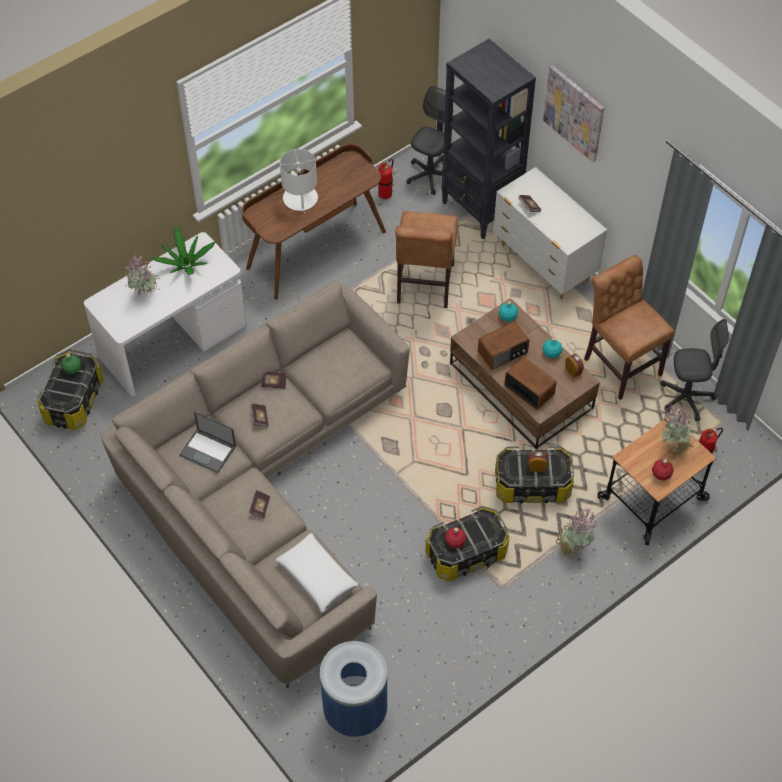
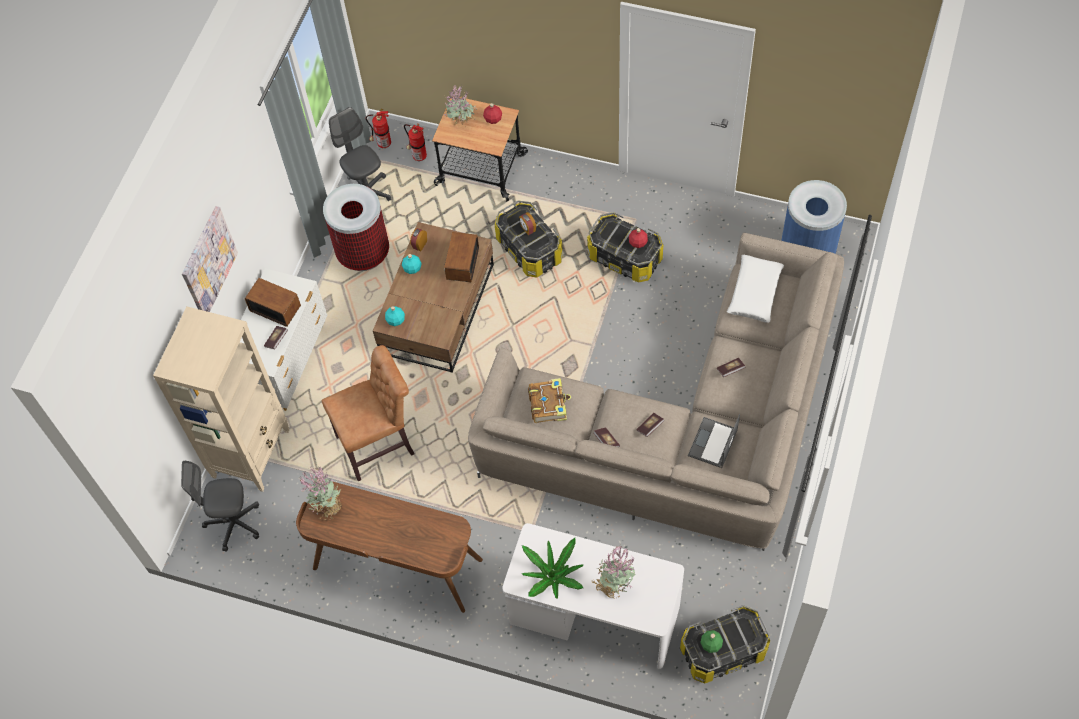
camera: 120 degrees left, 5 degrees up
laptop [179,411,236,473] -> laptop turned 150 degrees counterclockwise [688,414,740,468]
white table lamp [280,149,318,213] -> none
fire extinguisher [378,159,395,199] -> fire extinguisher moved to [366,109,391,148]
black bookcase [441,39,536,239] -> beige bookcase [153,307,289,492]
radio [478,321,529,370] -> radio moved to [245,278,301,327]
potted plant [554,508,597,558] -> potted plant moved to [300,466,342,520]
brown chair [584,255,675,400] -> trash can [323,184,389,271]
none -> book [528,378,571,423]

